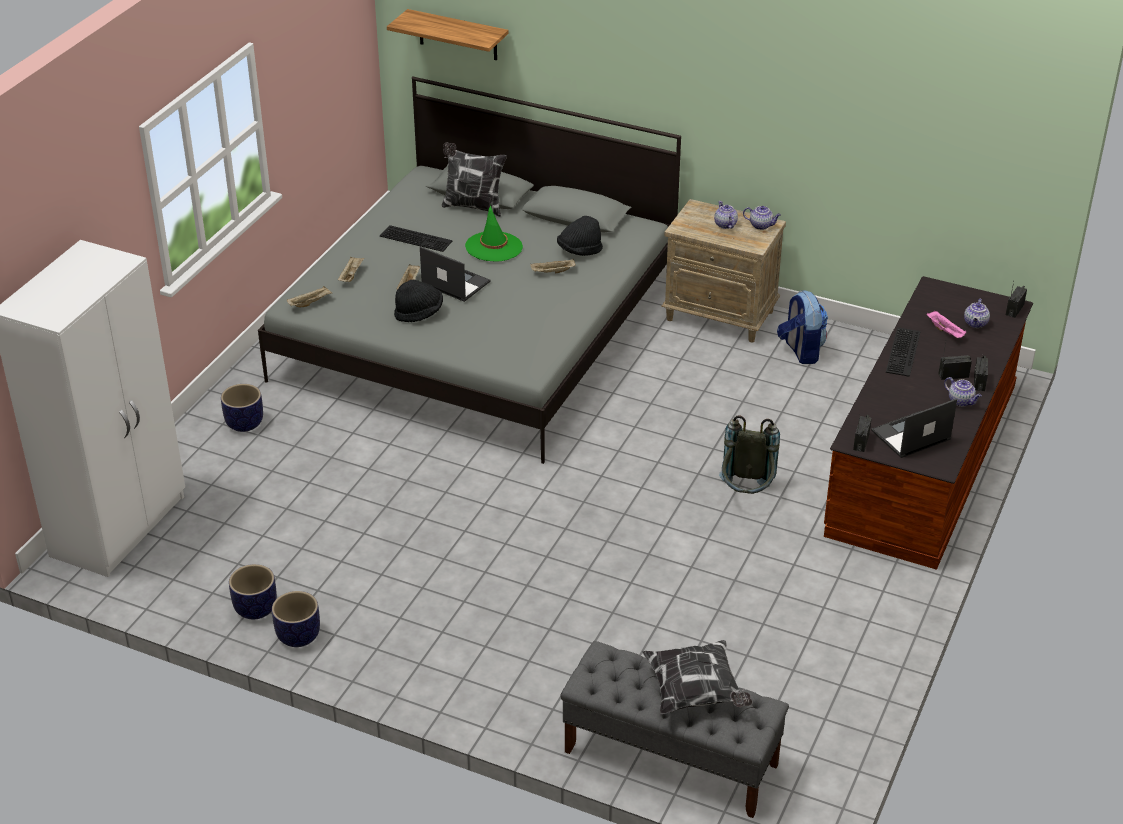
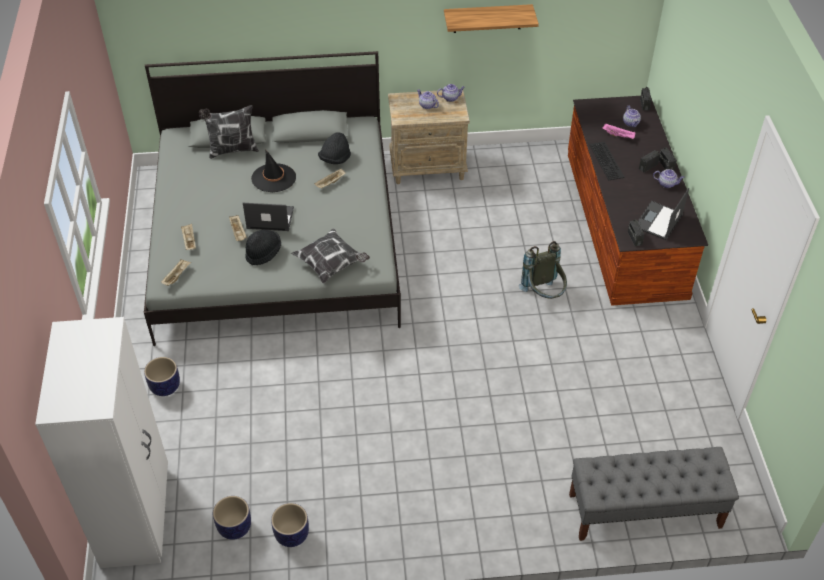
camera: 30 degrees left, 10 degrees up
planter [272,591,320,647] -> planter moved to [213,496,251,540]
keyboard [380,225,453,252] -> none
shelf [387,9,509,60] -> shelf moved to [444,4,539,33]
green hat [465,205,523,262] -> black hat [251,149,296,192]
pillow [642,640,753,714] -> pillow moved to [291,229,370,284]
backpack [777,291,828,364] -> none

